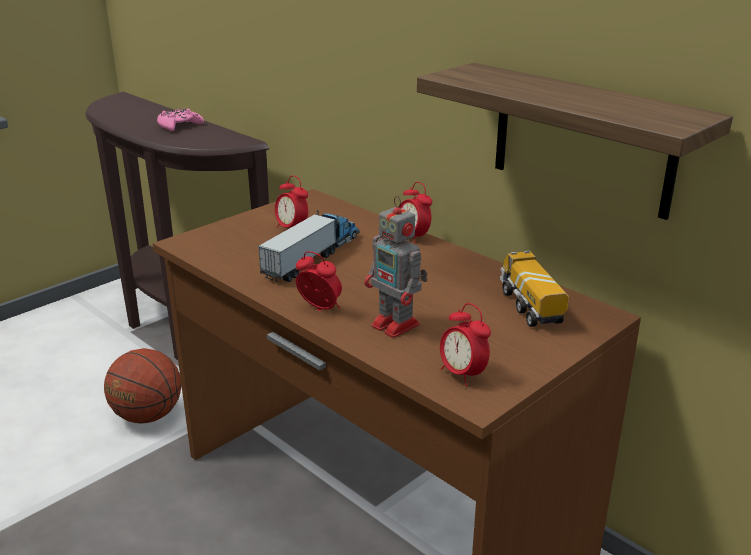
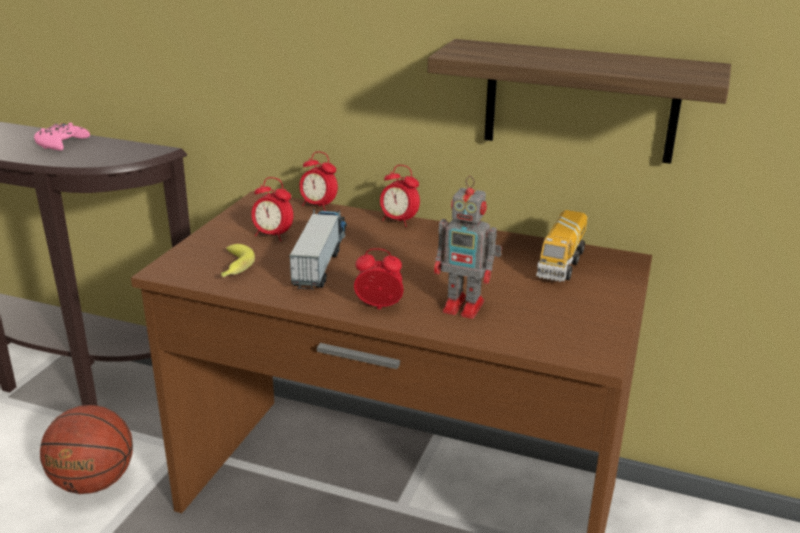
camera: 25 degrees left, 0 degrees up
alarm clock [440,303,491,386] -> alarm clock moved to [299,151,338,211]
toy truck [500,251,569,327] -> toy truck turned 120 degrees counterclockwise [536,210,588,282]
none -> banana [221,244,255,277]

